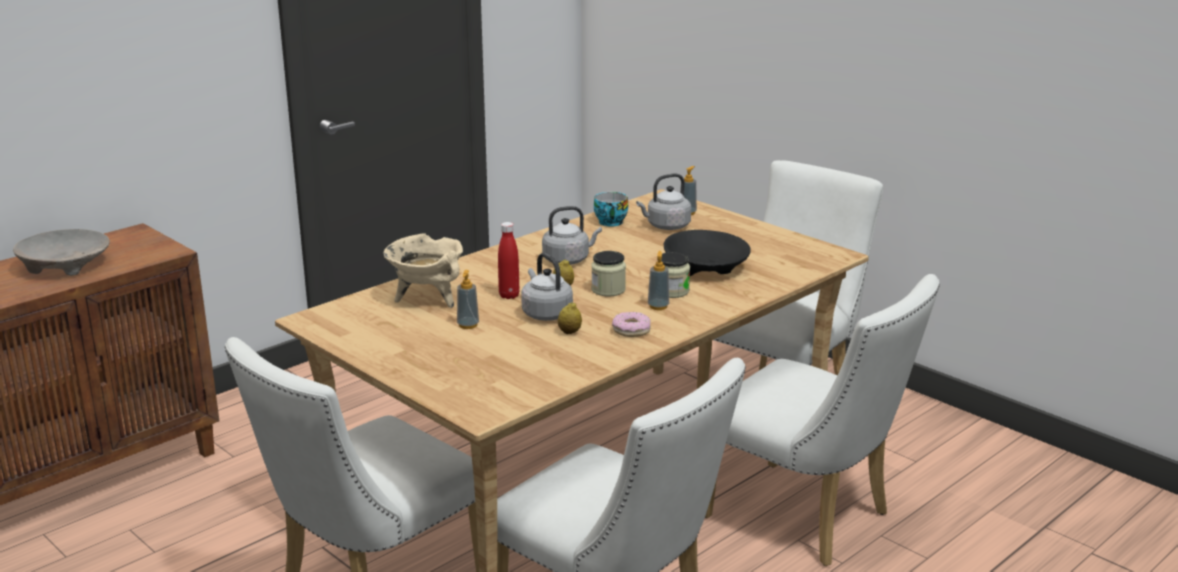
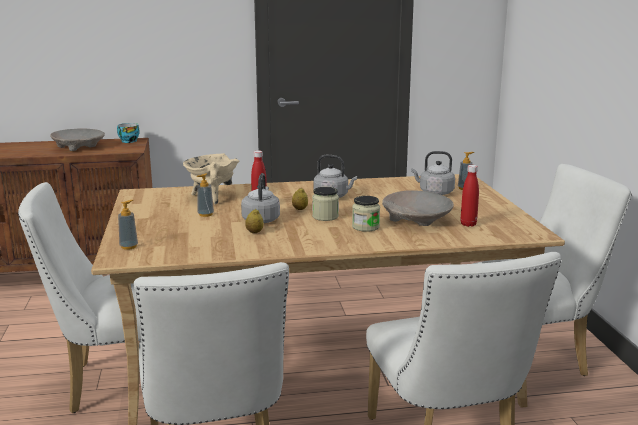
camera: 35 degrees right, 5 degrees down
cup [594,192,628,227] -> cup moved to [117,123,140,143]
donut [612,312,651,337] -> none
soap dispenser [648,251,669,310] -> soap dispenser moved to [118,200,138,250]
black bowl [663,230,751,276] -> beige bowl [382,190,454,226]
none -> red bottle [460,165,479,227]

